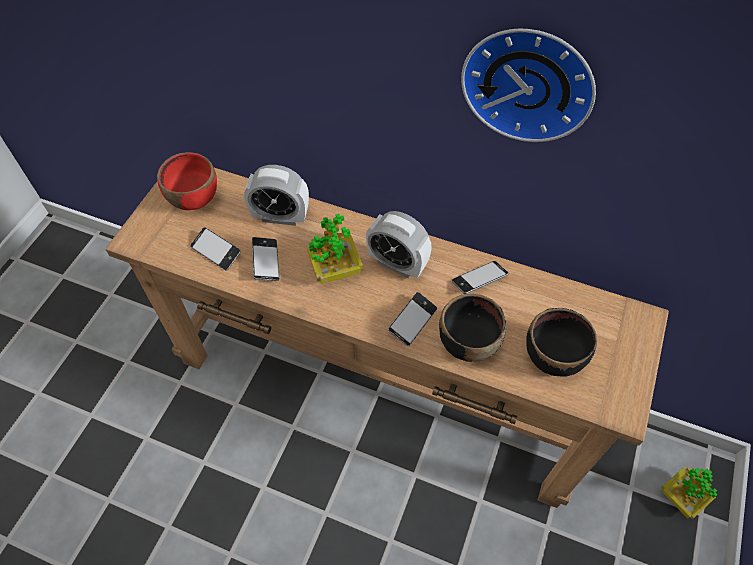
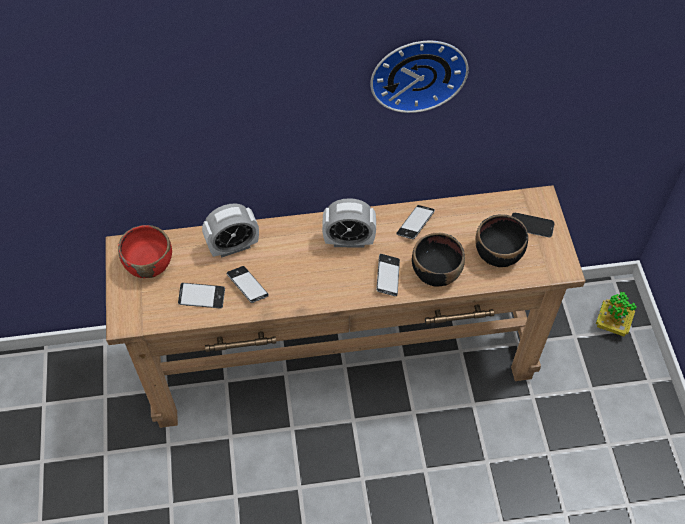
camera: 30 degrees left, 0 degrees up
potted plant [306,214,363,284] -> none
none -> phone [512,213,554,237]

